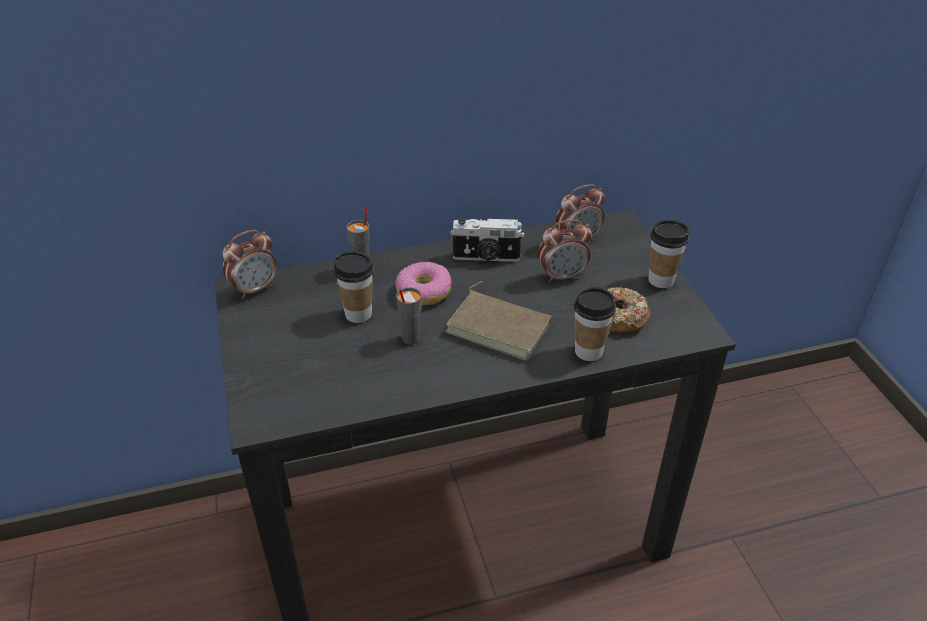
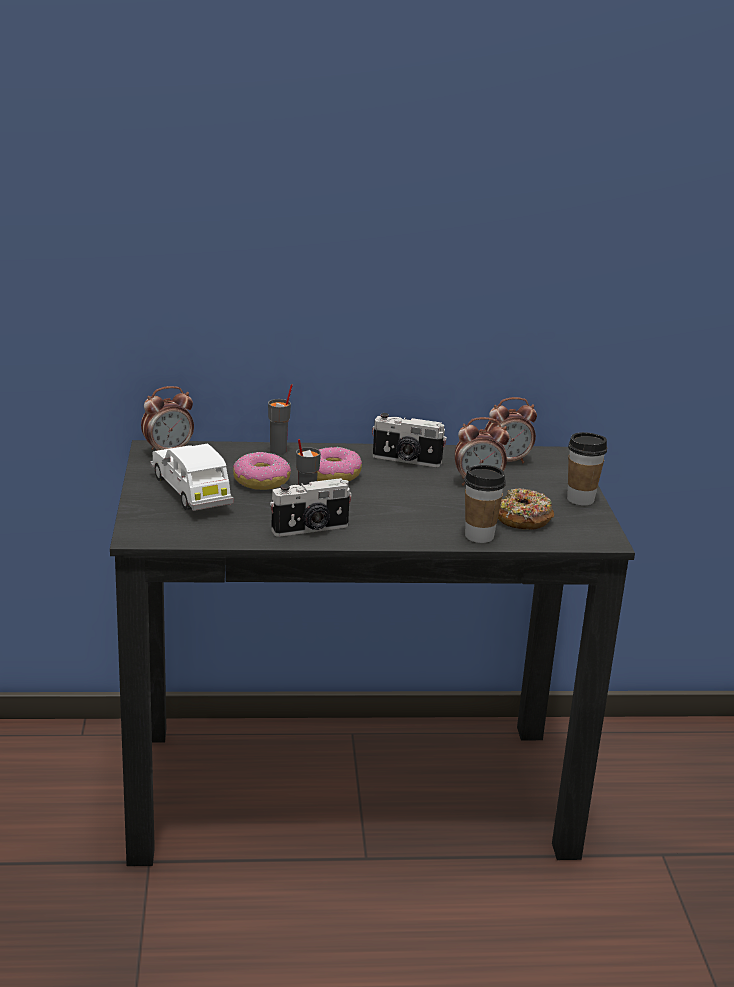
camera: 10 degrees right, 15 degrees down
cup [334,251,374,323] -> donut [233,452,291,490]
brown book [445,281,552,360] -> none
none -> white toy car [150,444,234,511]
none -> camera [270,478,352,537]

